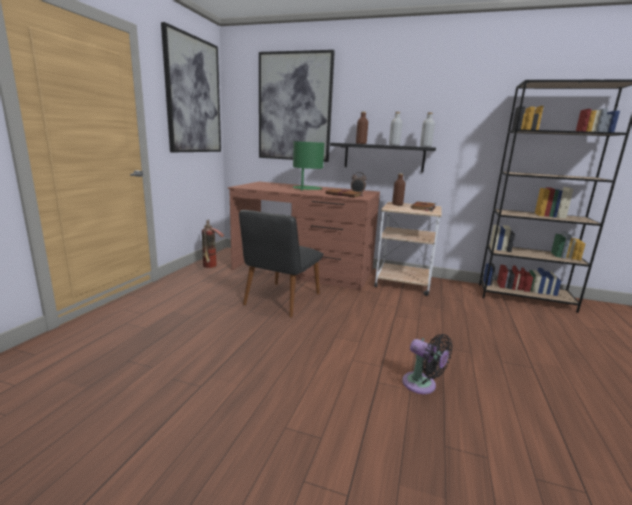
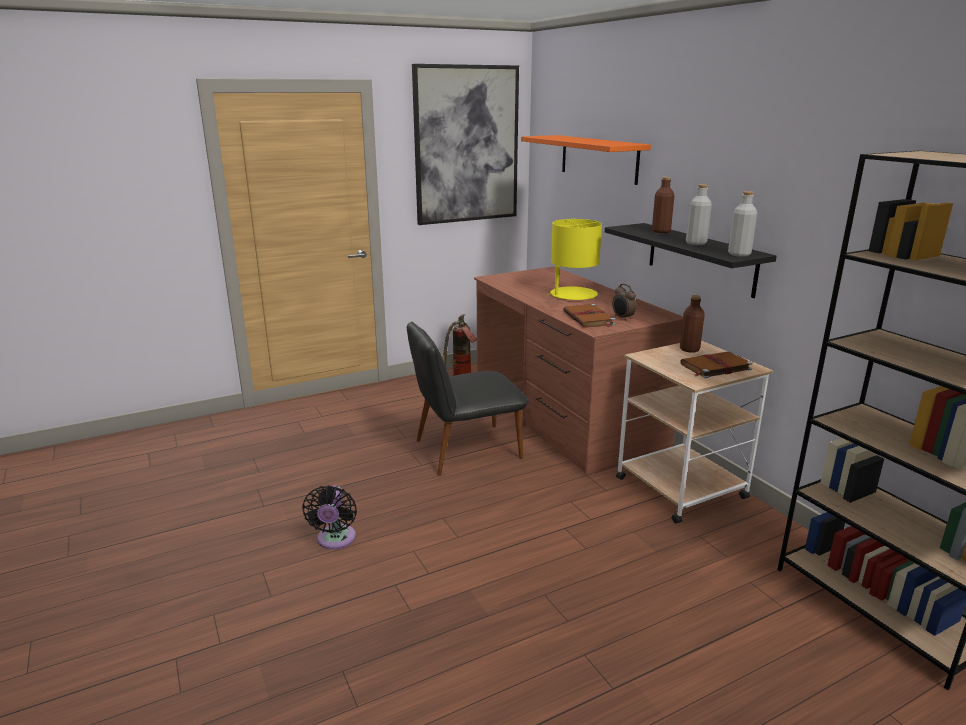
camera: 45 degrees right, 5 degrees up
picture [259,50,335,162] -> orange shelf [521,135,651,185]
green table lamp [293,141,324,191] -> yellow table lamp [547,219,602,300]
black fan [402,334,453,394] -> black fan moved to [302,485,357,549]

